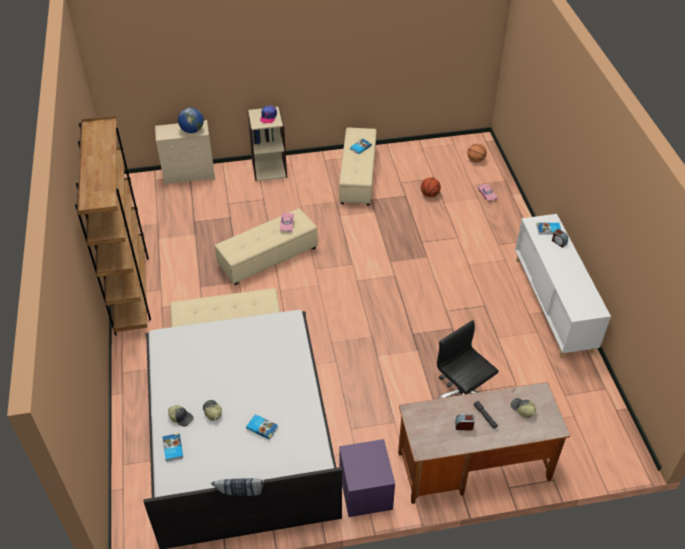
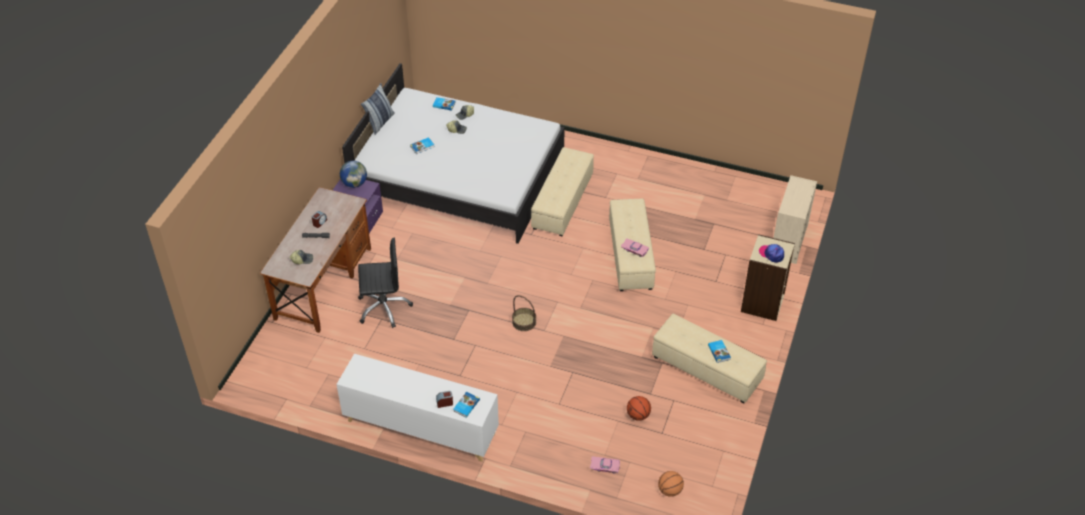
camera: 120 degrees right, 0 degrees up
brown bookcase [75,116,151,336] -> none
globe [178,107,204,133] -> globe moved to [340,161,367,188]
none -> basket [512,295,536,331]

